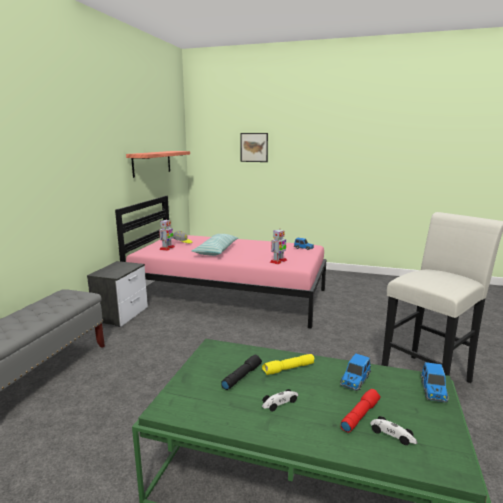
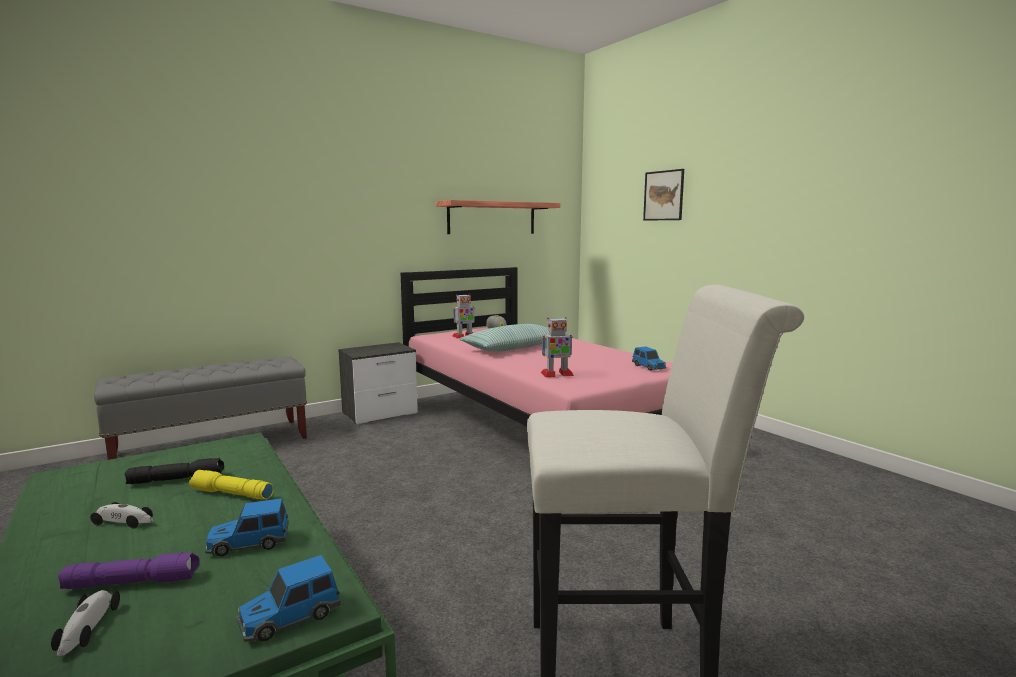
camera: 40 degrees right, 5 degrees down
red flashlight [341,389,380,433] -> purple flashlight [58,552,200,589]

